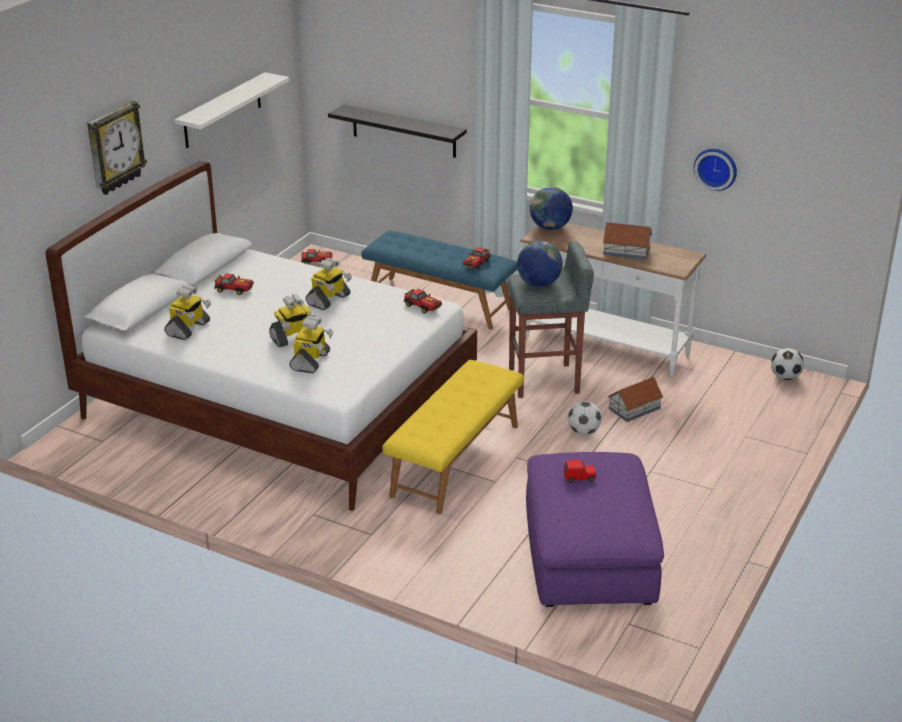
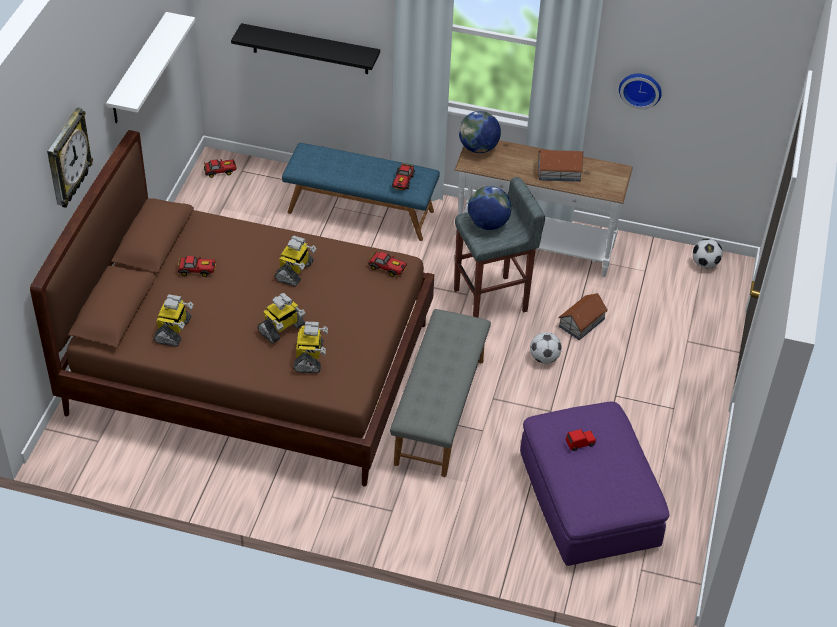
camera: 15 degrees left, 15 degrees up
white bed [45,161,477,511] -> brown bed [30,130,434,486]
yellow bench [382,360,524,514] -> grey bench [390,309,491,477]

